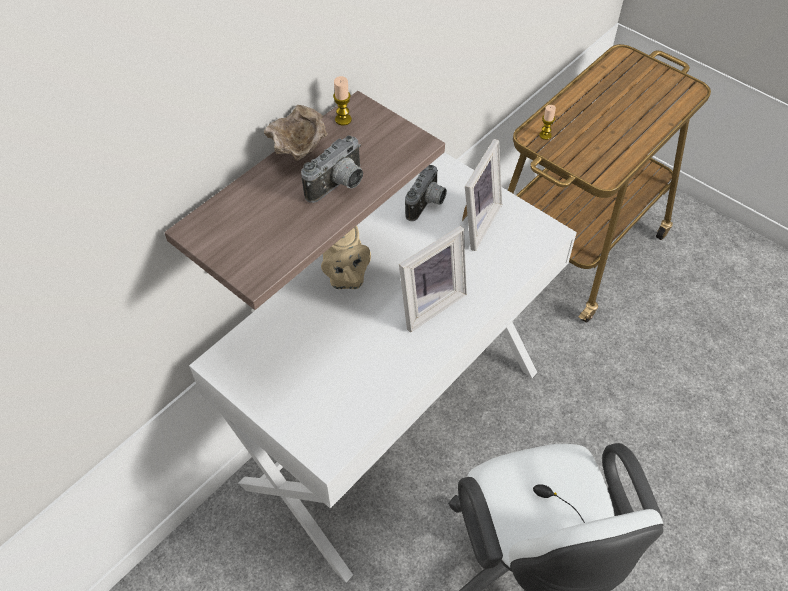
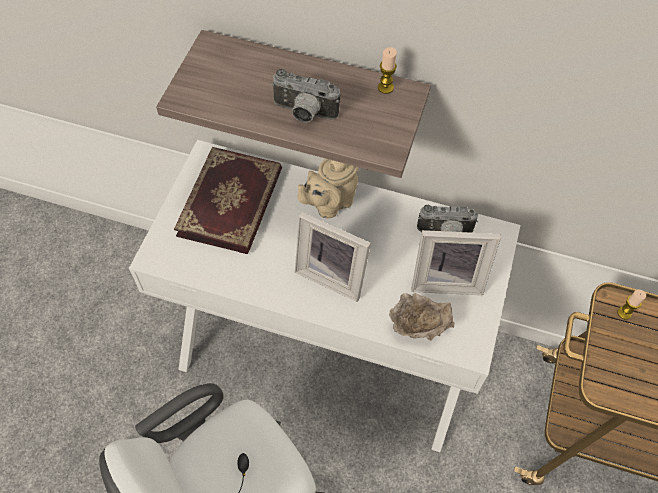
camera: 65 degrees right, 5 degrees up
beige bowl [264,105,328,161] -> beige bowl moved to [389,293,454,341]
none -> book [174,147,282,254]

